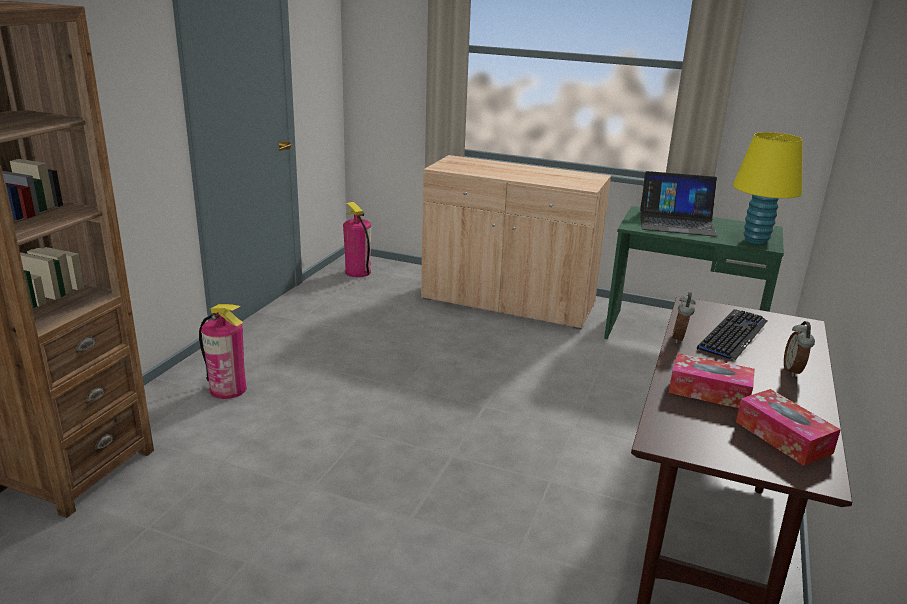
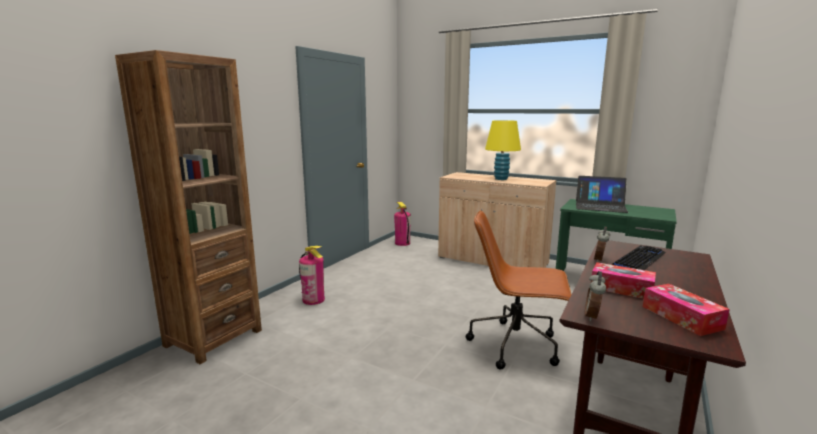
camera: 10 degrees right, 10 degrees down
yellow table lamp [733,132,802,245] -> yellow table lamp moved to [485,120,521,180]
alarm clock [784,321,815,377] -> alarm clock moved to [585,271,606,321]
none -> brown office chair [466,210,572,370]

